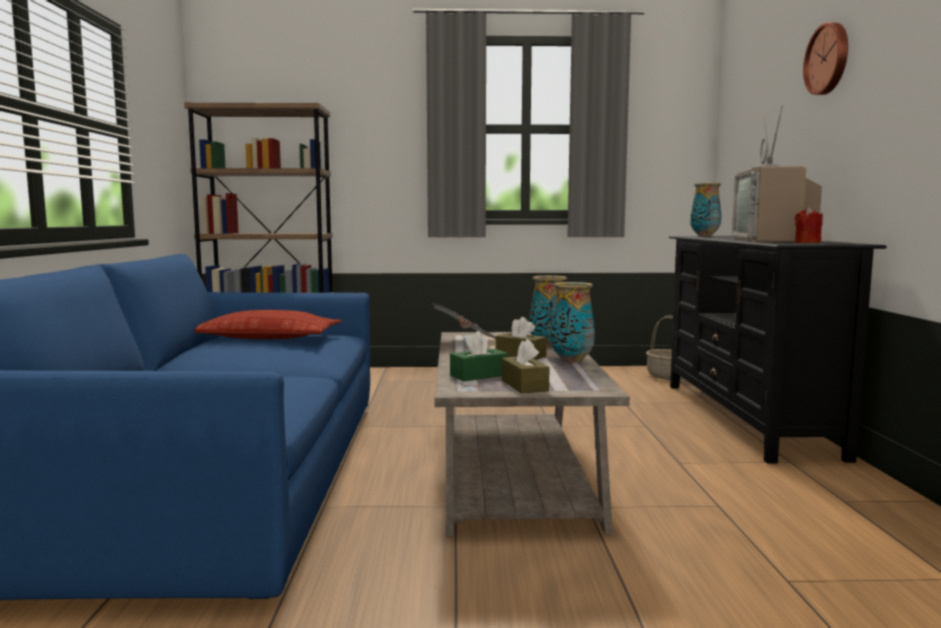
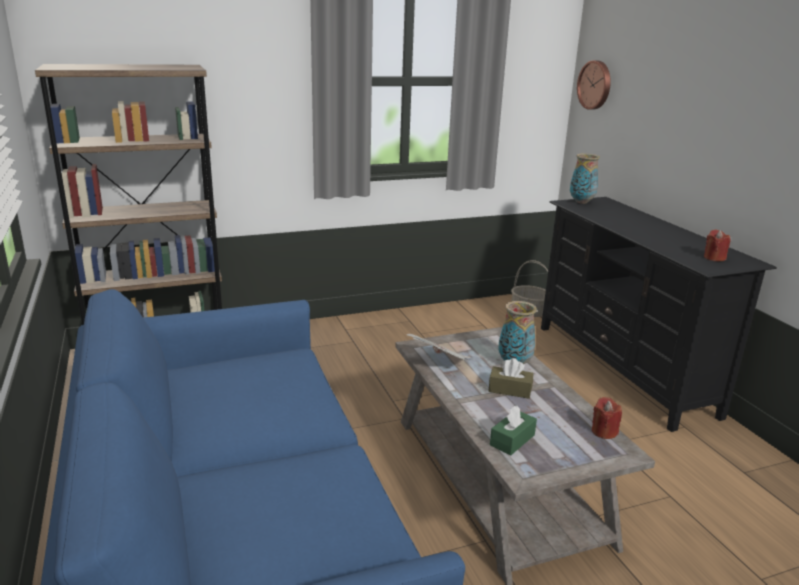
camera: 20 degrees left, 15 degrees up
pillow [195,310,342,339] -> none
brown tissue box [501,339,549,393] -> none
vase [550,282,595,363] -> none
television [732,105,822,242] -> none
wall clock [803,22,848,95] -> wall clock moved to [577,61,611,110]
none -> red candle [592,397,622,439]

